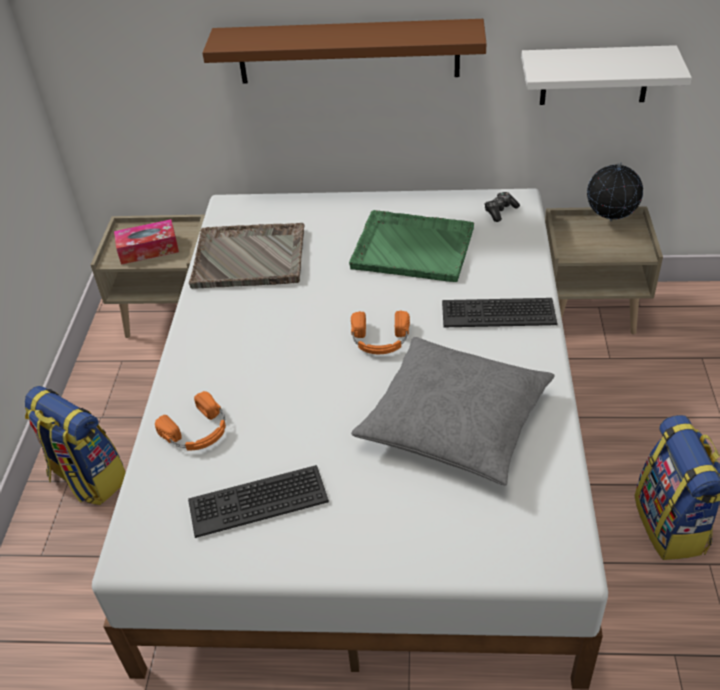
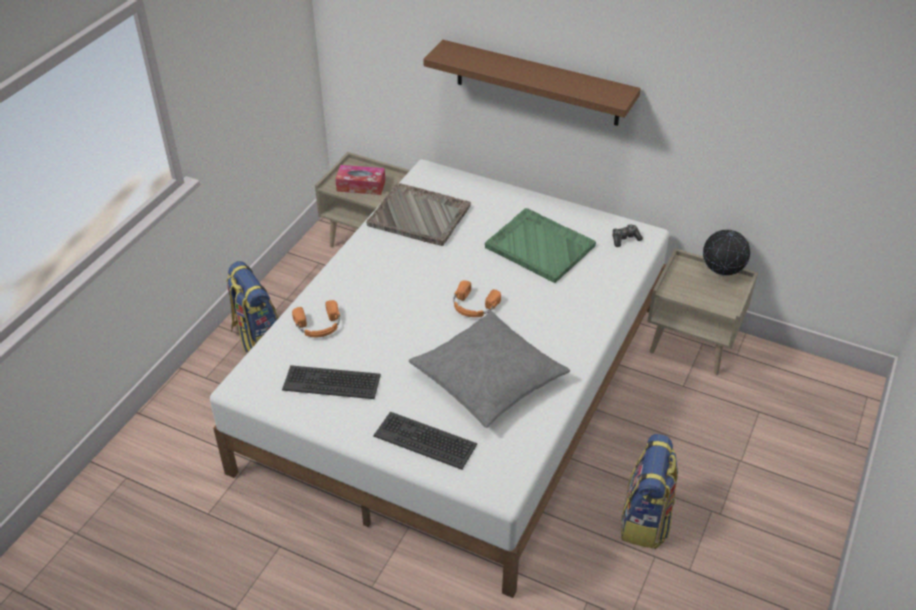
camera: 20 degrees right, 0 degrees up
keyboard [442,298,558,327] -> keyboard moved to [373,412,477,470]
white shelf [521,45,692,105] -> none

